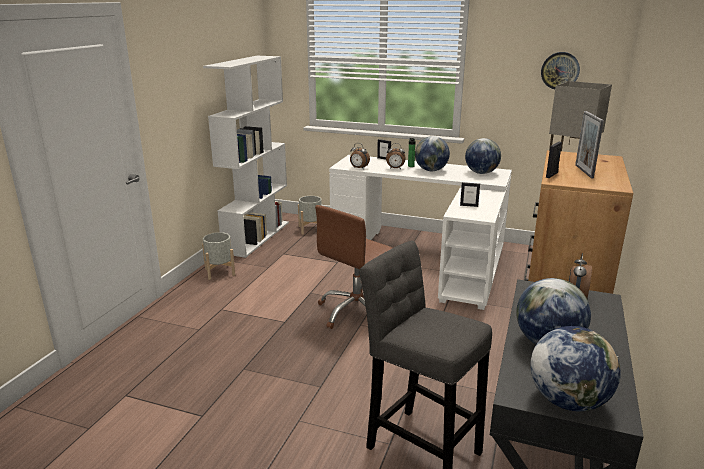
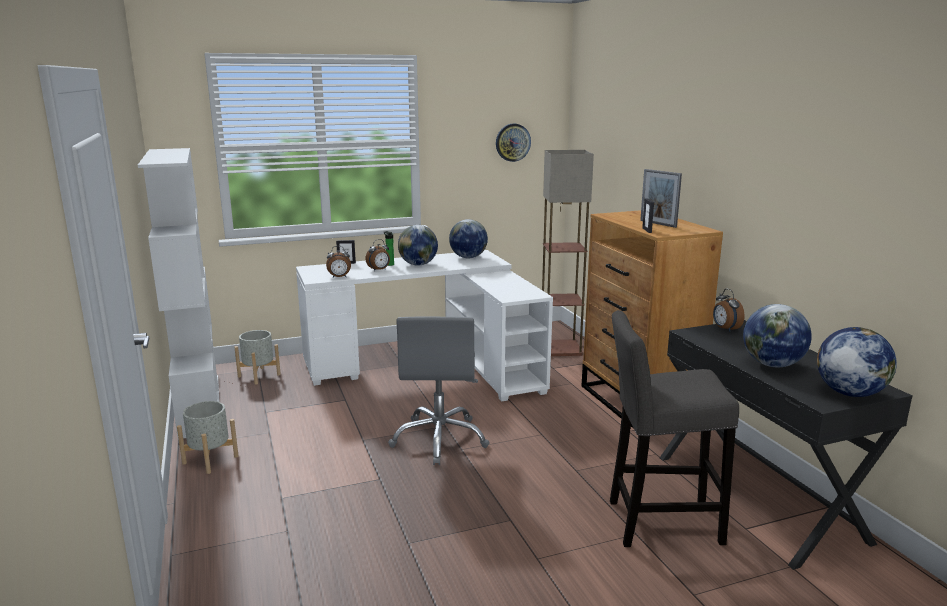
camera: 40 degrees left, 5 degrees down
brown office chair [315,205,393,329] -> grey office chair [388,317,490,465]
picture frame [460,182,480,207] -> none

